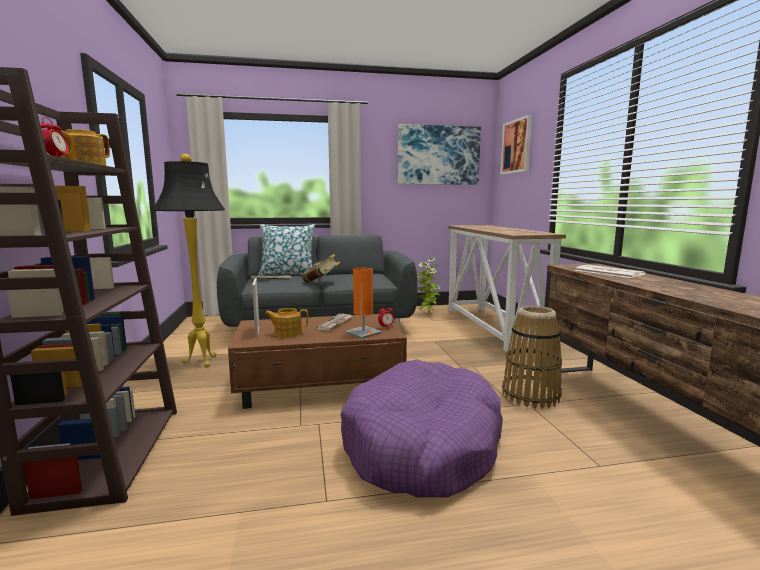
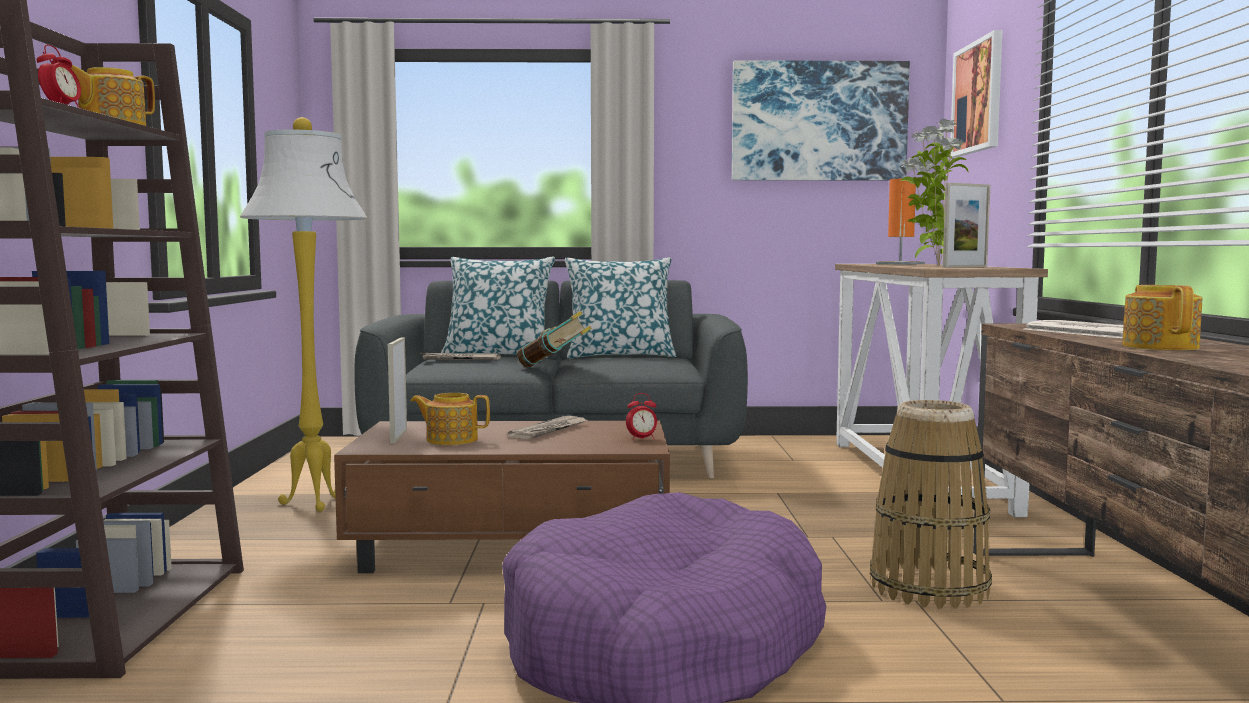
camera: 10 degrees right, 5 degrees down
black floor lamp [153,154,225,367] -> white floor lamp [240,117,367,512]
orange table lamp [345,268,382,339] -> orange table lamp moved to [876,179,925,264]
potted plant [417,257,441,312] -> potted plant moved to [901,119,969,266]
none -> pillow [565,257,676,359]
none -> picture frame [943,183,990,267]
none -> teapot [1122,285,1202,350]

